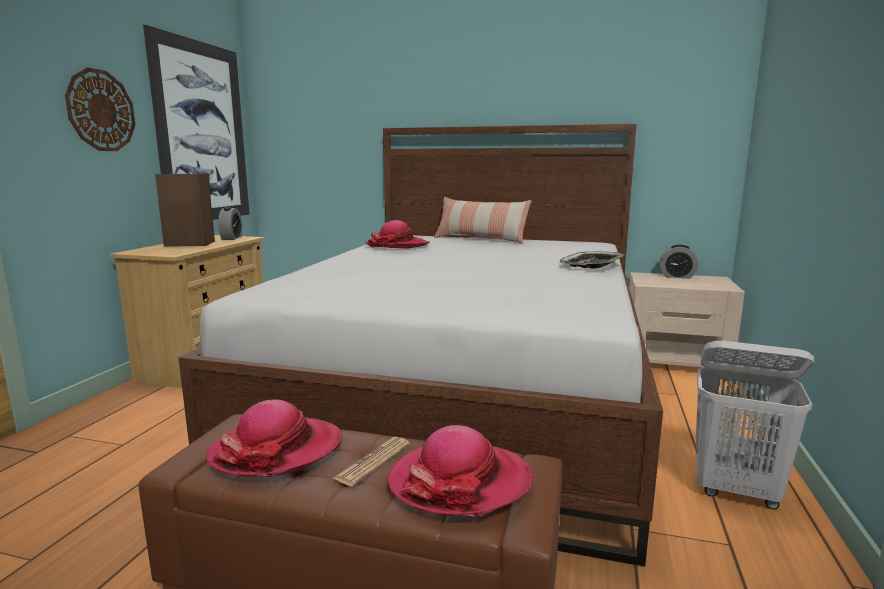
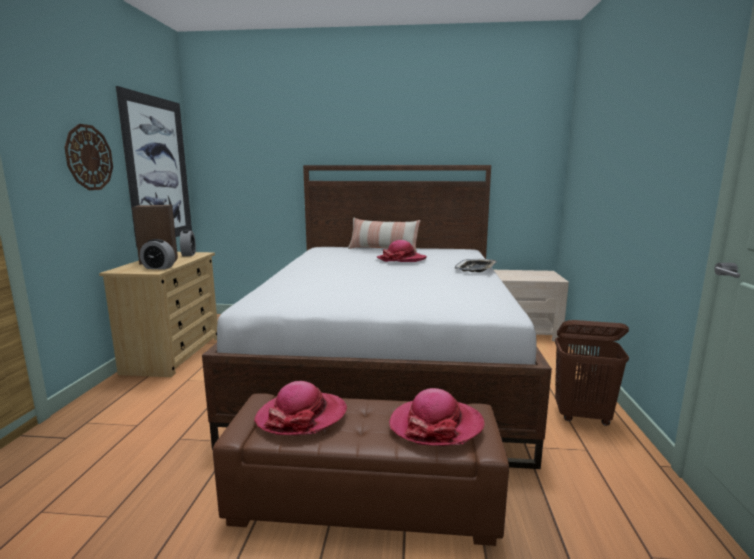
camera: 10 degrees left, 0 degrees up
newspaper [332,437,410,486] -> none
hat [365,220,430,249] -> hat moved to [377,240,427,262]
alarm clock [660,245,698,279] -> alarm clock moved to [140,239,175,270]
white laundry basket [696,341,814,509] -> brown laundry basket [555,320,629,426]

